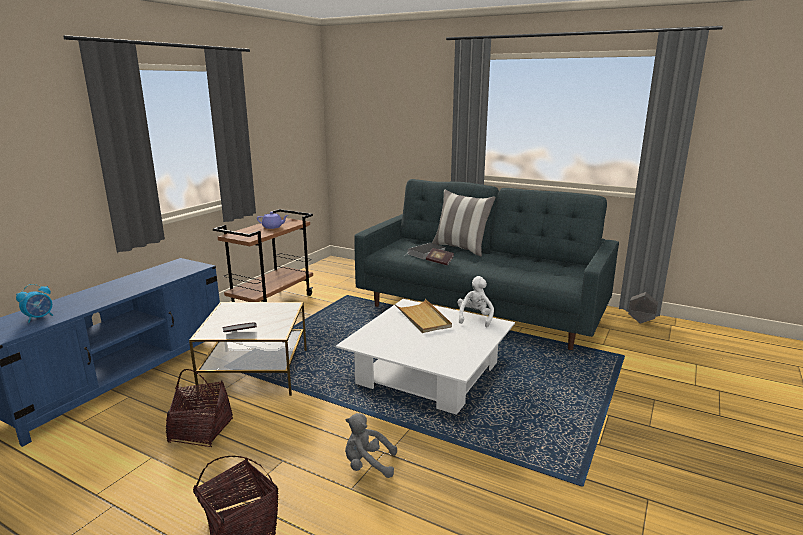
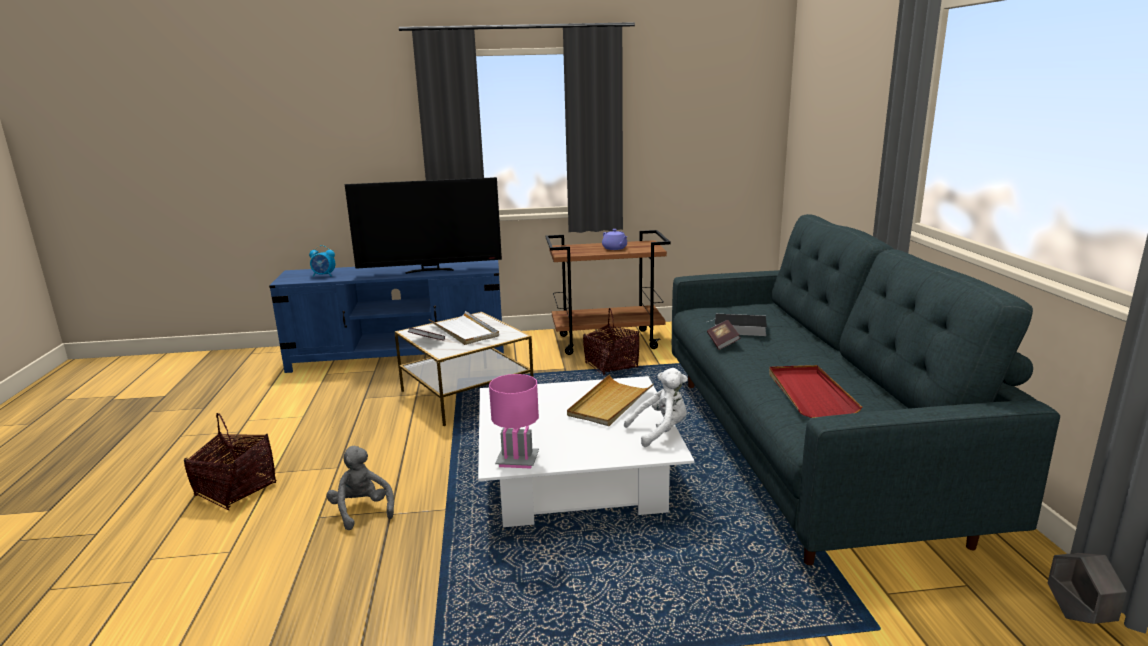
camera: 55 degrees right, 0 degrees up
basket [166,369,233,447] -> basket moved to [583,308,639,375]
pillow [432,189,496,256] -> none
none -> television [345,177,502,274]
none -> white tray [429,311,499,345]
none -> pink table lamp [489,374,539,469]
none -> red tray [769,365,862,418]

